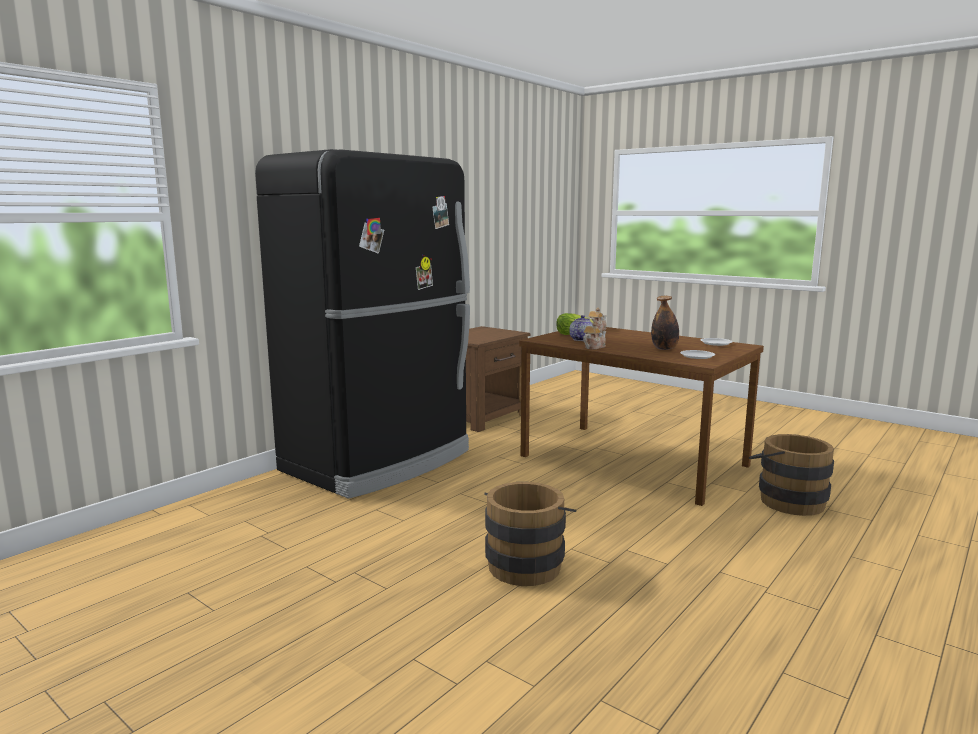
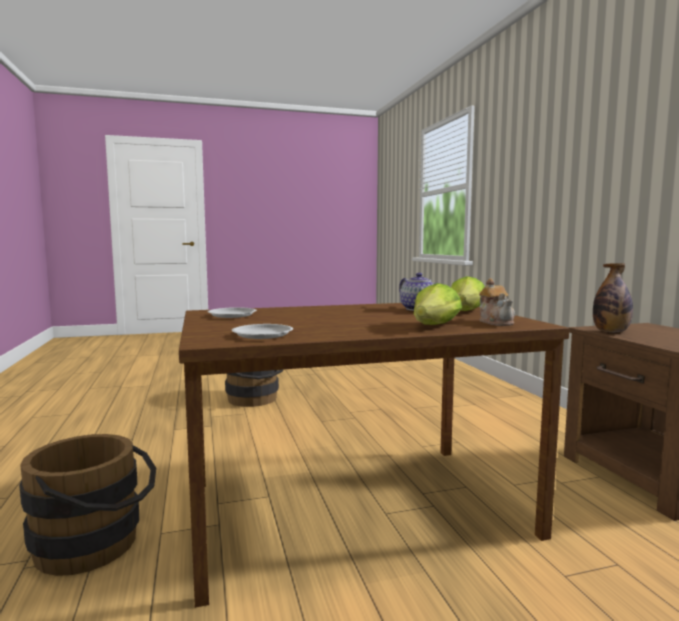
camera: 125 degrees right, 5 degrees down
black fridge [255,149,470,499] -> none
teapot [583,322,606,349] -> none
bottle [651,296,679,350] -> bottle moved to [593,263,633,332]
none -> lettuce [414,283,462,325]

